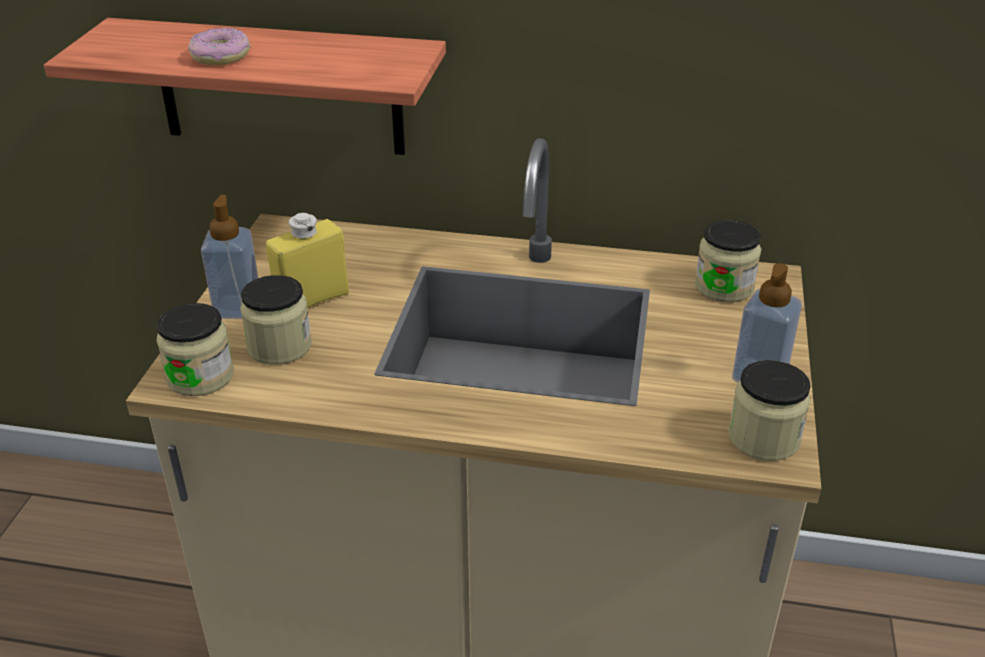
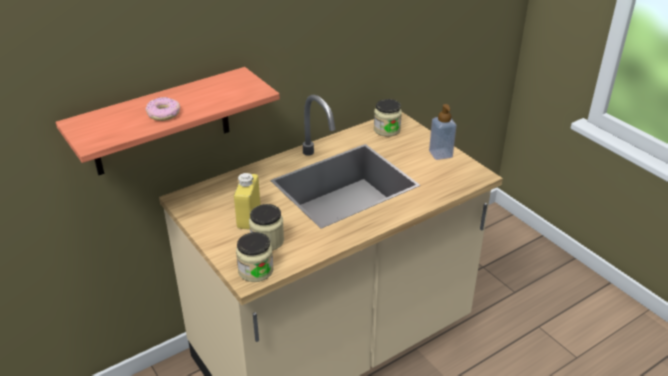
camera: 45 degrees left, 0 degrees up
soap dispenser [201,195,258,319] -> none
jar [728,360,811,461] -> none

